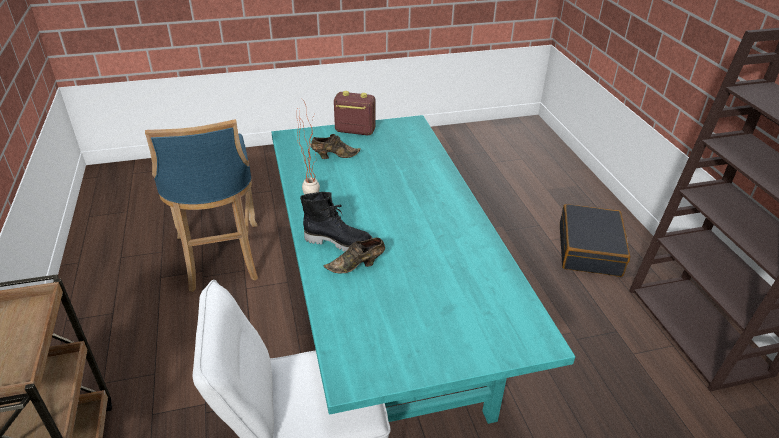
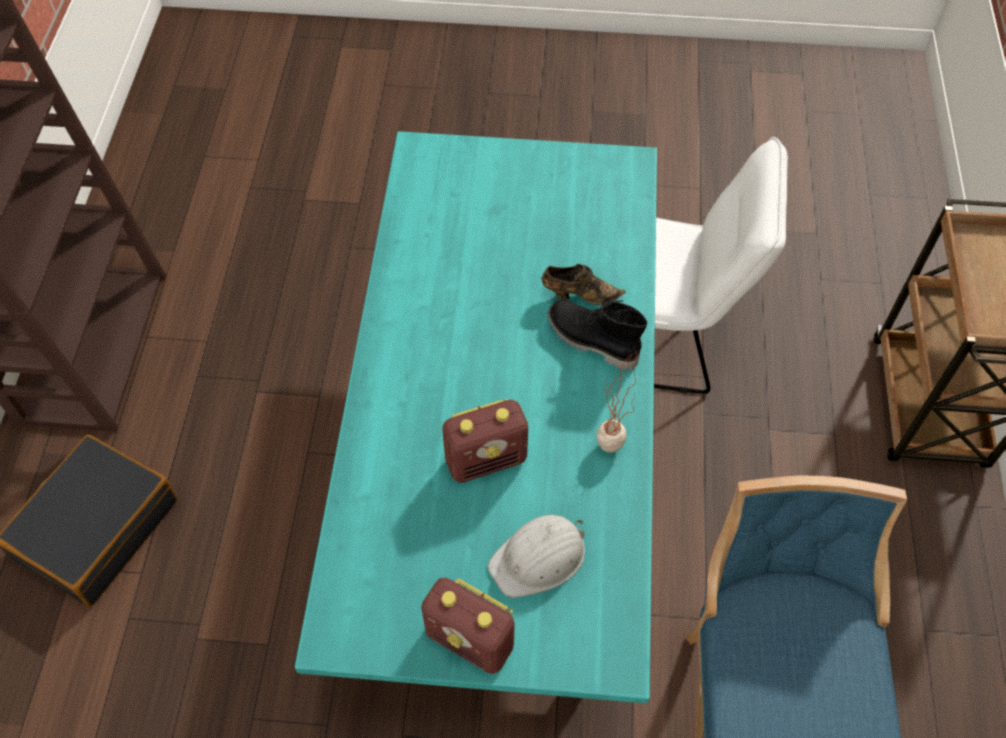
camera: 160 degrees left, 20 degrees up
brown shoe [311,134,361,159] -> white hard hat [488,515,585,598]
none -> radio [442,399,528,483]

